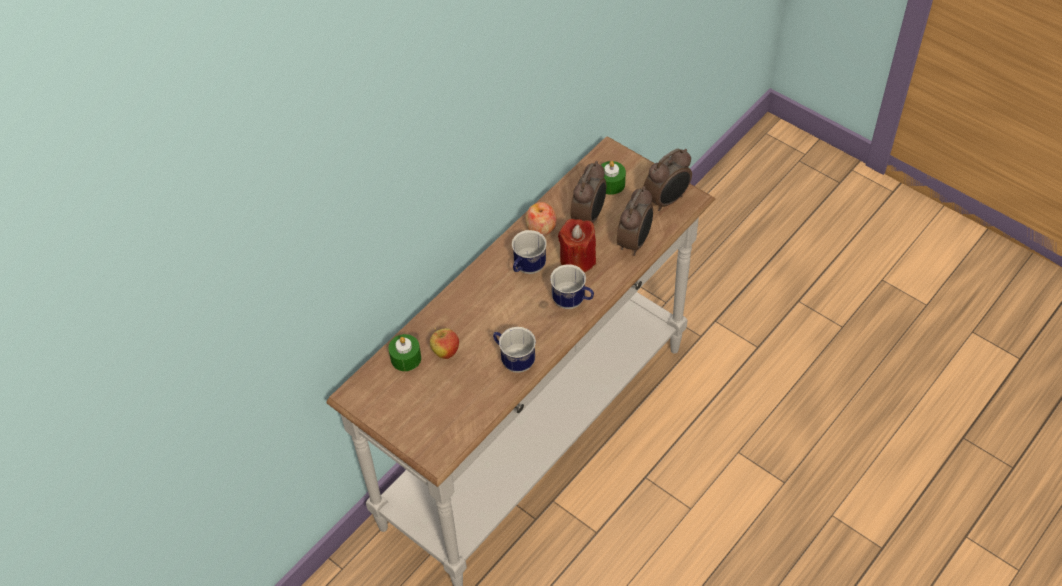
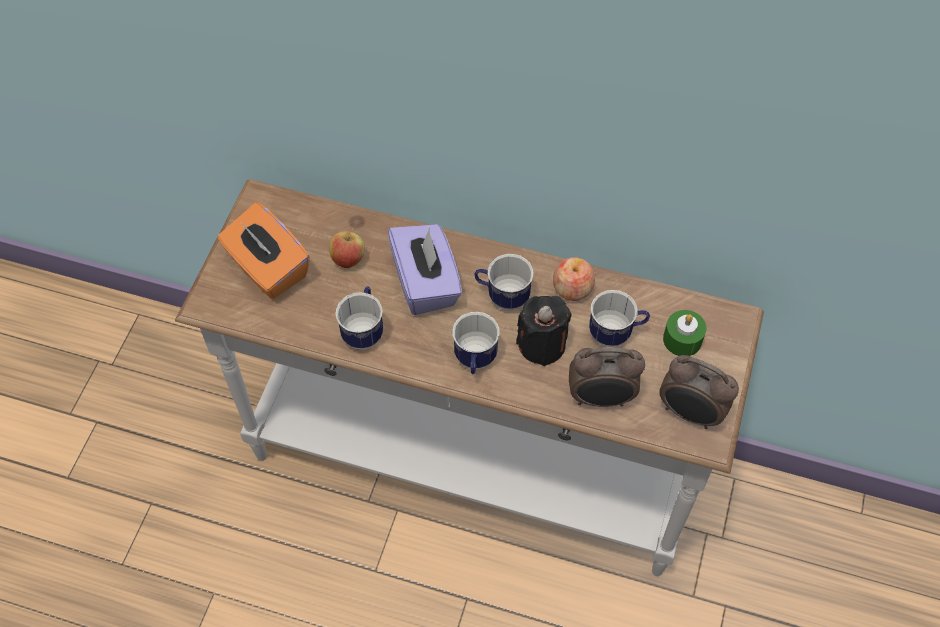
camera: 65 degrees right, 5 degrees up
green candle [388,334,421,371] -> none
red candle [558,219,596,272] -> black candle [516,296,571,366]
alarm clock [570,161,606,223] -> mug [589,290,650,347]
none -> orange tissue box [218,203,310,299]
none -> purple tissue box [388,224,462,315]

